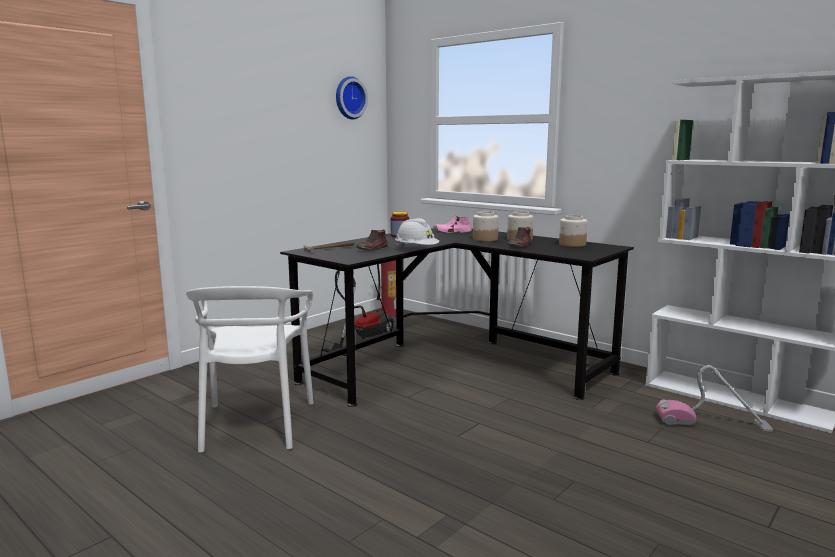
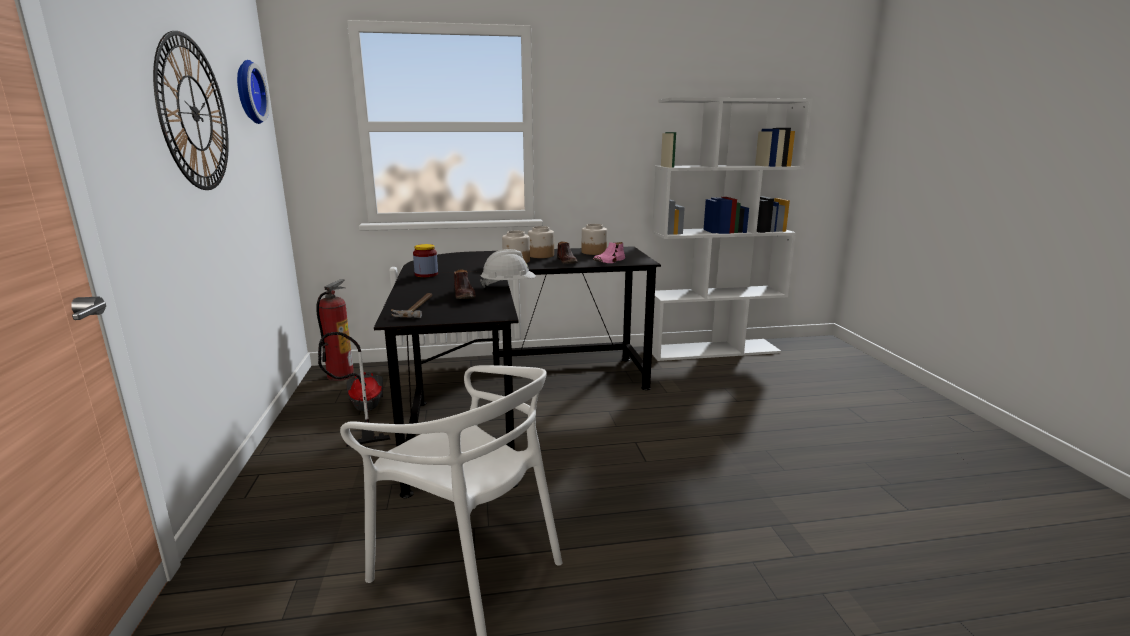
camera: 50 degrees left, 5 degrees up
pink shoe [434,216,472,233] -> pink shoe moved to [593,242,625,263]
vacuum cleaner [656,365,773,431] -> none
none -> wall clock [153,31,229,190]

